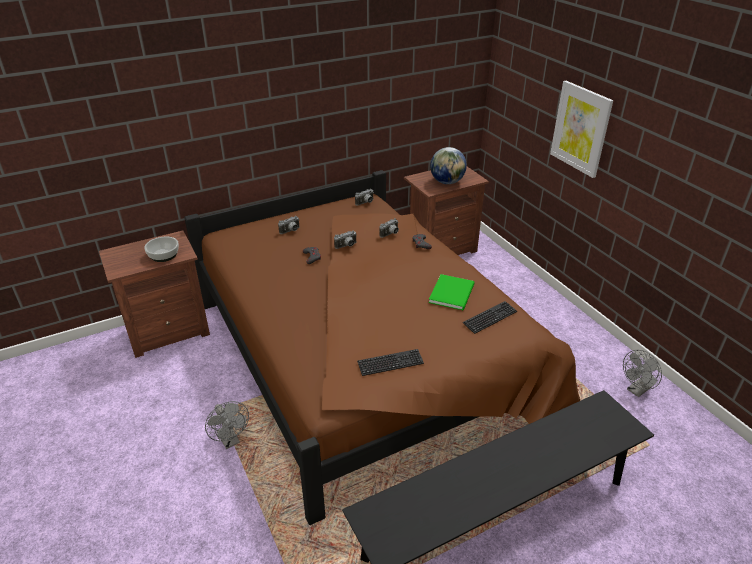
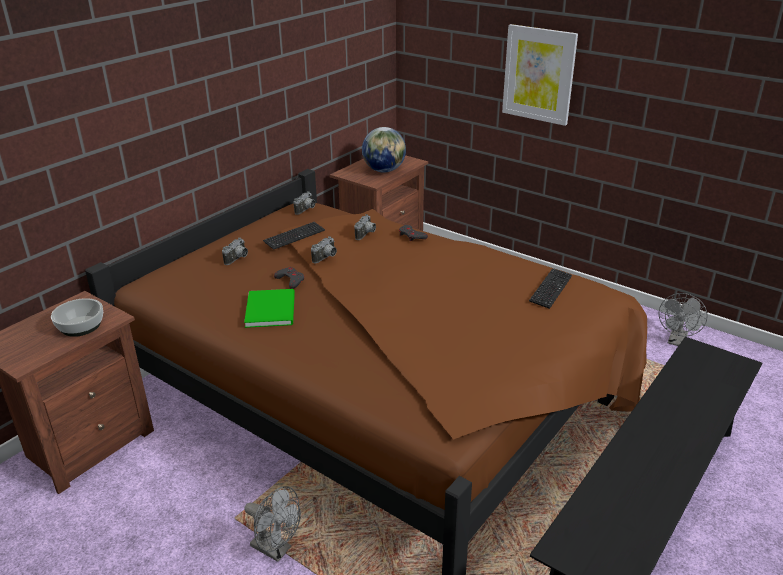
camera: 25 degrees left, 5 degrees down
keyboard [357,349,424,376] -> keyboard moved to [263,222,325,250]
green book [428,274,475,310] -> green book moved to [244,289,295,328]

